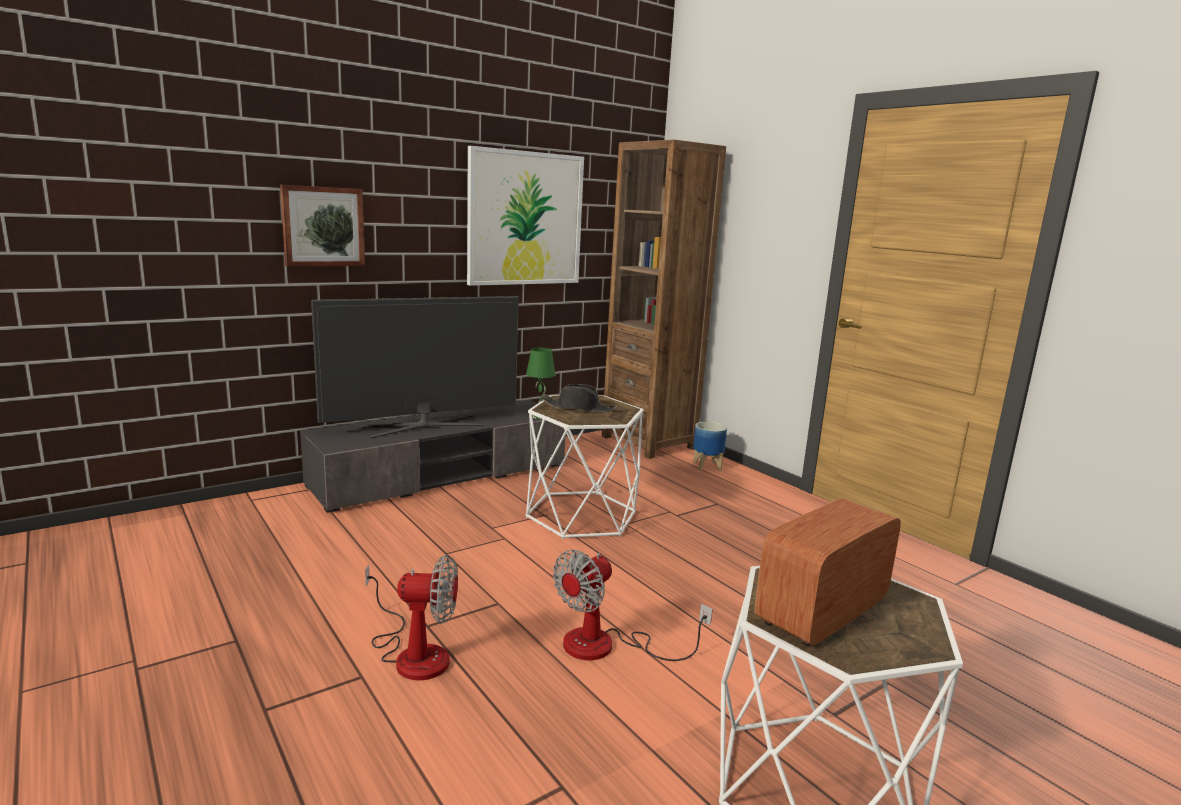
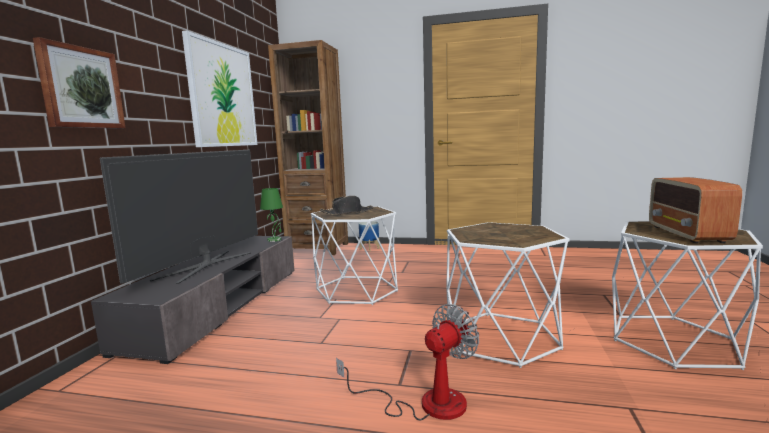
camera: 40 degrees left, 5 degrees down
fan [553,550,713,661] -> white side table [446,222,570,368]

